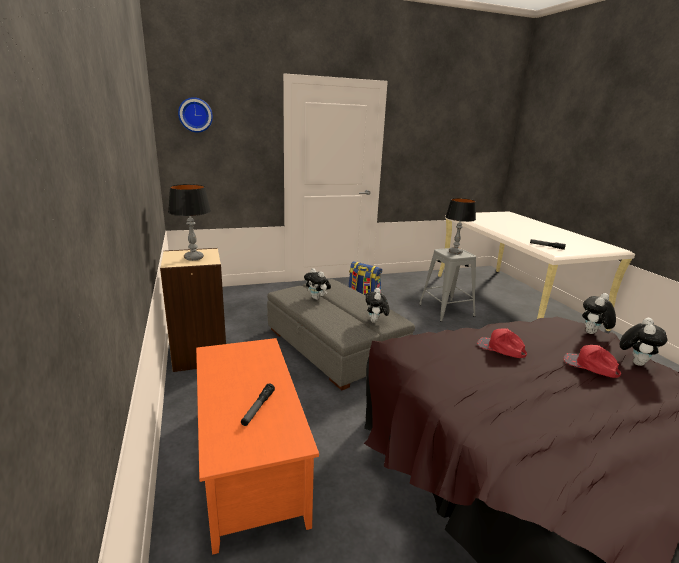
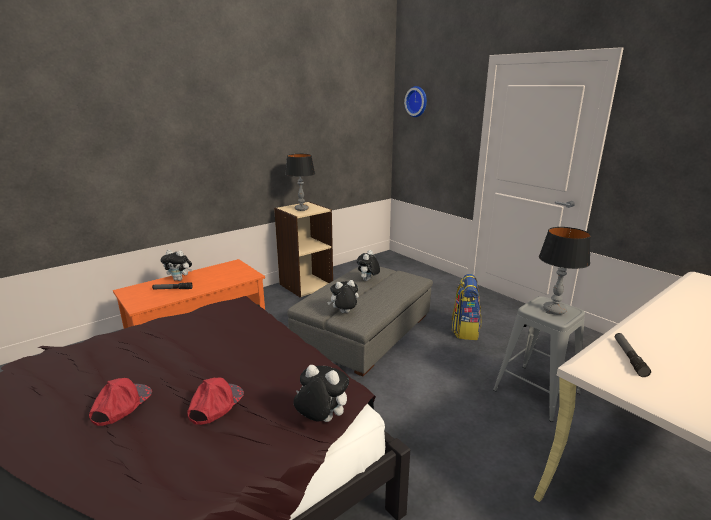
camera: 70 degrees right, 0 degrees up
red cap [477,328,527,358] -> red cap moved to [89,378,152,426]
plush toy [619,318,667,366] -> plush toy moved to [161,250,192,281]

